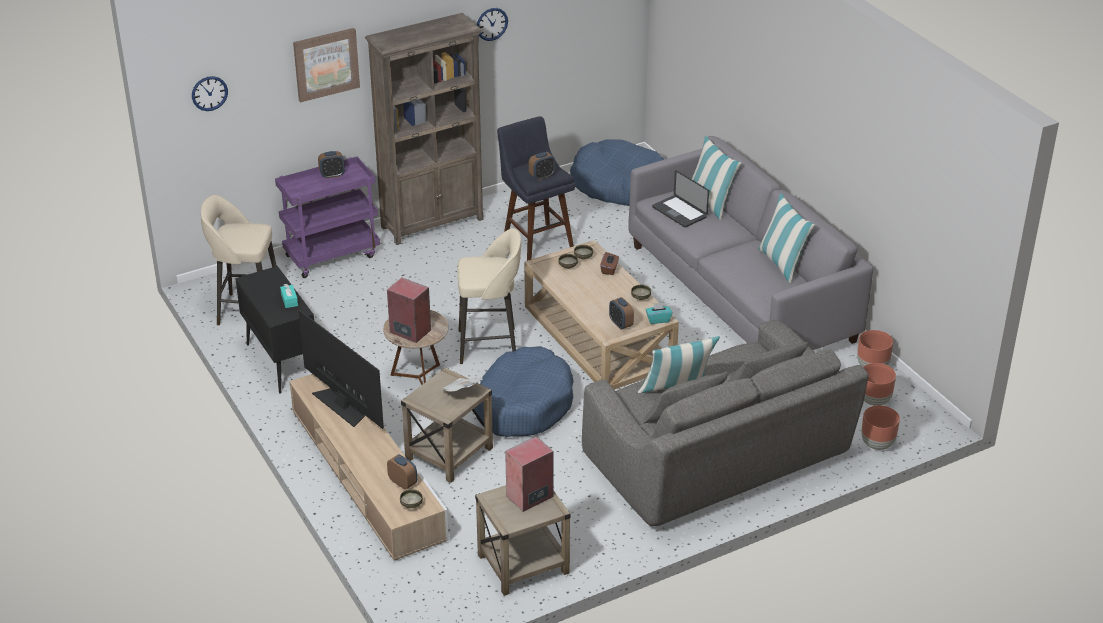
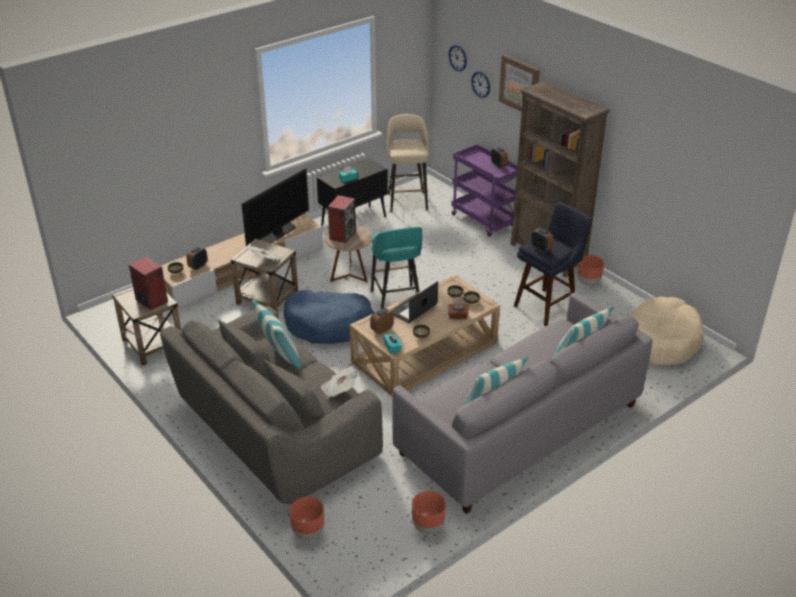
camera: 80 degrees right, 0 degrees up
beige stool [458,228,521,364] -> turquoise stool [371,227,422,309]
wall clock [477,8,508,41] -> wall clock moved to [471,71,490,98]
blue dog bed [570,139,665,206] -> beige dog bed [631,297,704,365]
laptop [652,170,709,227] -> laptop moved to [391,281,438,323]
brown planter [863,363,896,406] -> brown planter moved to [577,255,604,286]
none -> newspaper [321,367,359,398]

